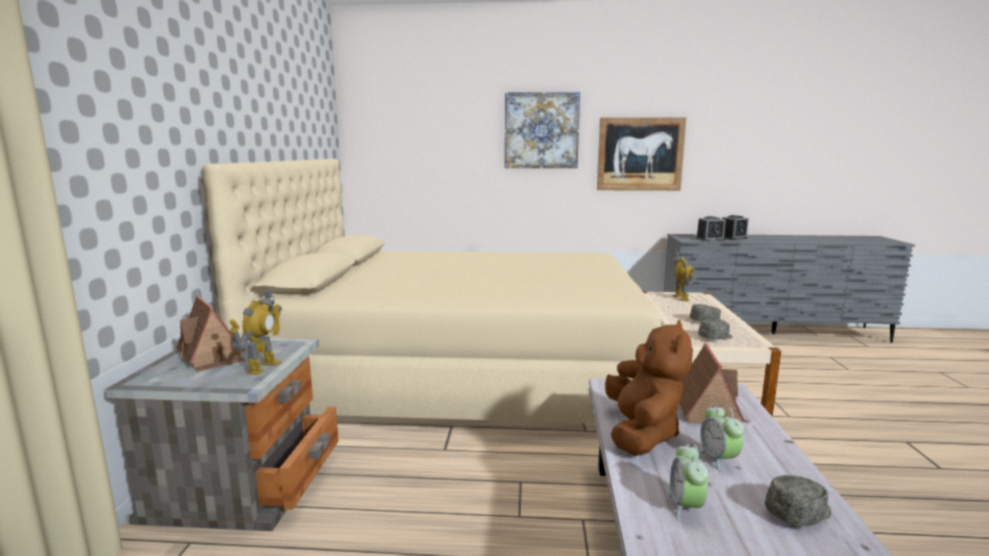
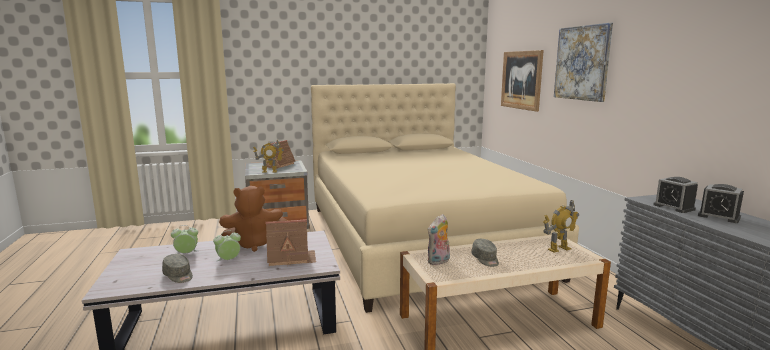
camera: 70 degrees right, 0 degrees up
picture [597,117,686,191] -> picture moved to [501,50,544,112]
grey cap [698,320,733,340] -> plush toy [428,214,450,265]

